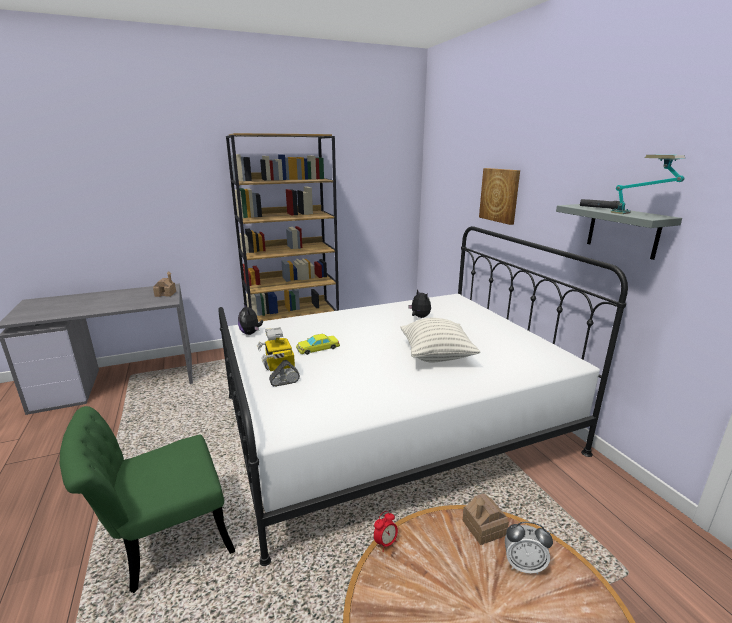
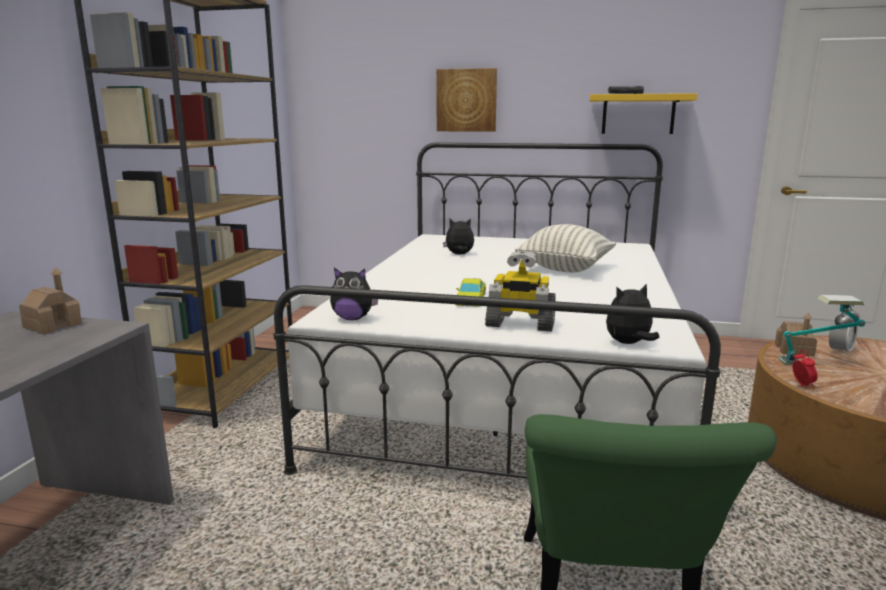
camera: 55 degrees left, 5 degrees down
grey shelf [556,204,682,260] -> yellow shelf [590,93,697,134]
table lamp [611,155,685,214] -> table lamp moved to [778,295,865,366]
none -> plush toy [606,283,659,344]

